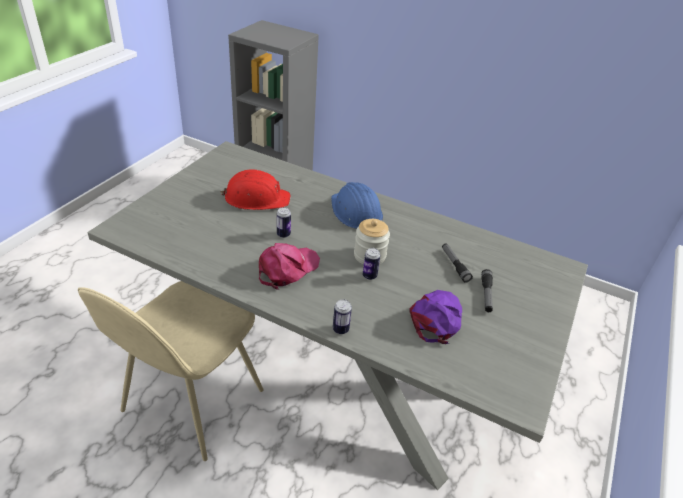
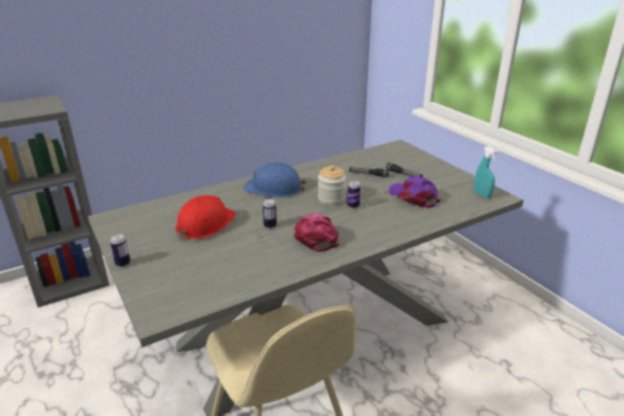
camera: 55 degrees left, 10 degrees down
can [333,299,352,334] -> can moved to [110,234,131,267]
none -> turquoise spray bottle [474,146,498,198]

